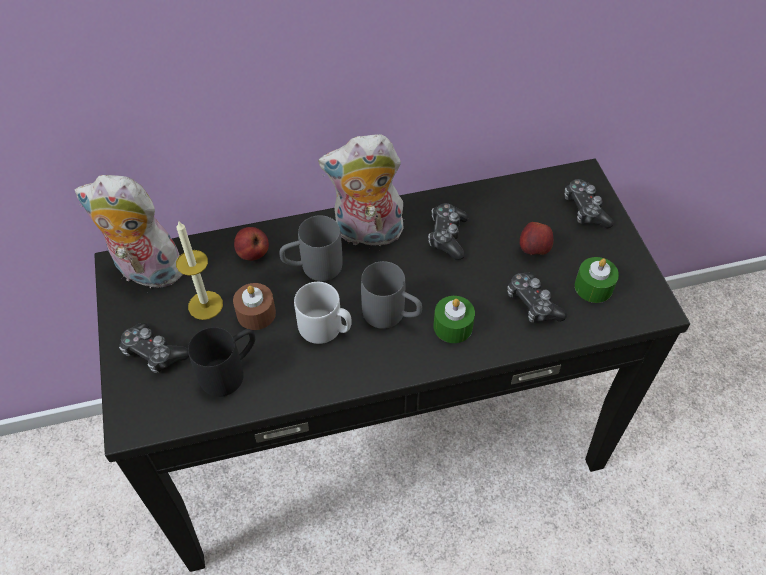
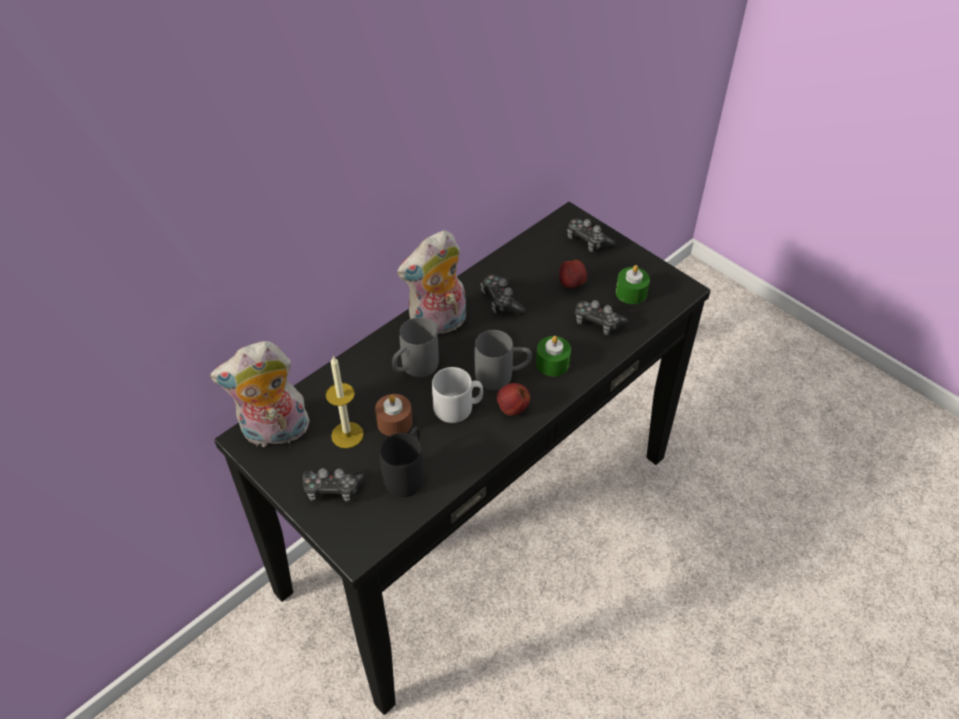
camera: 30 degrees left, 5 degrees down
apple [234,227,269,261] -> apple moved to [496,383,530,416]

